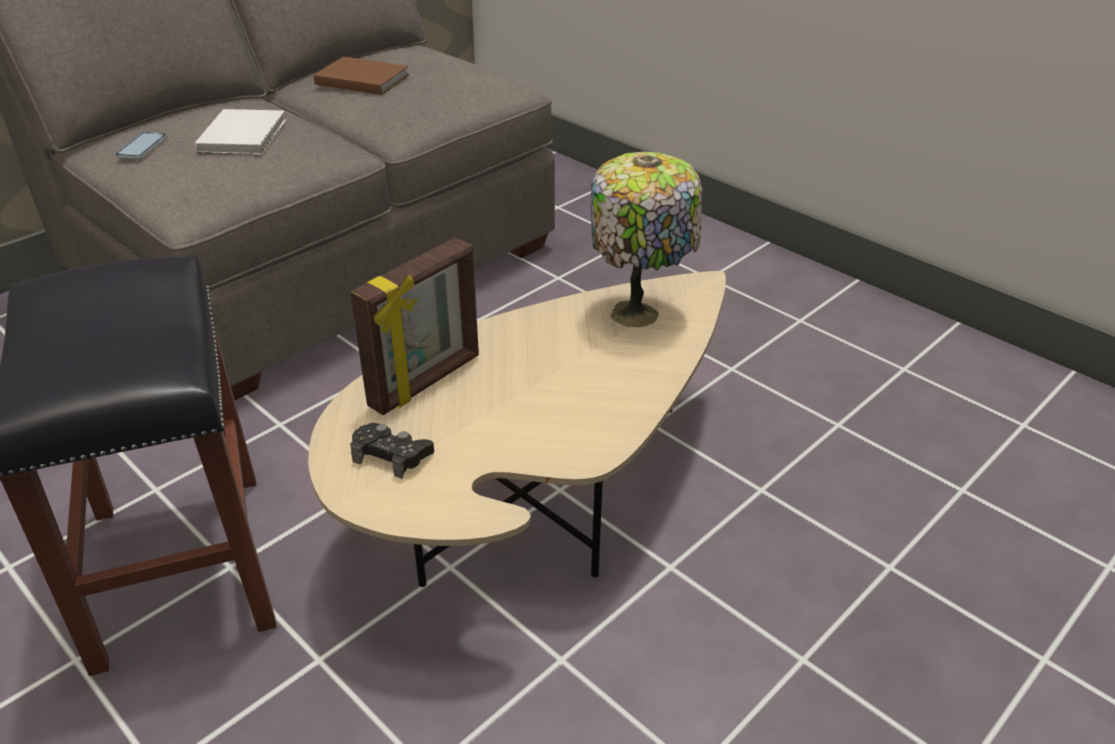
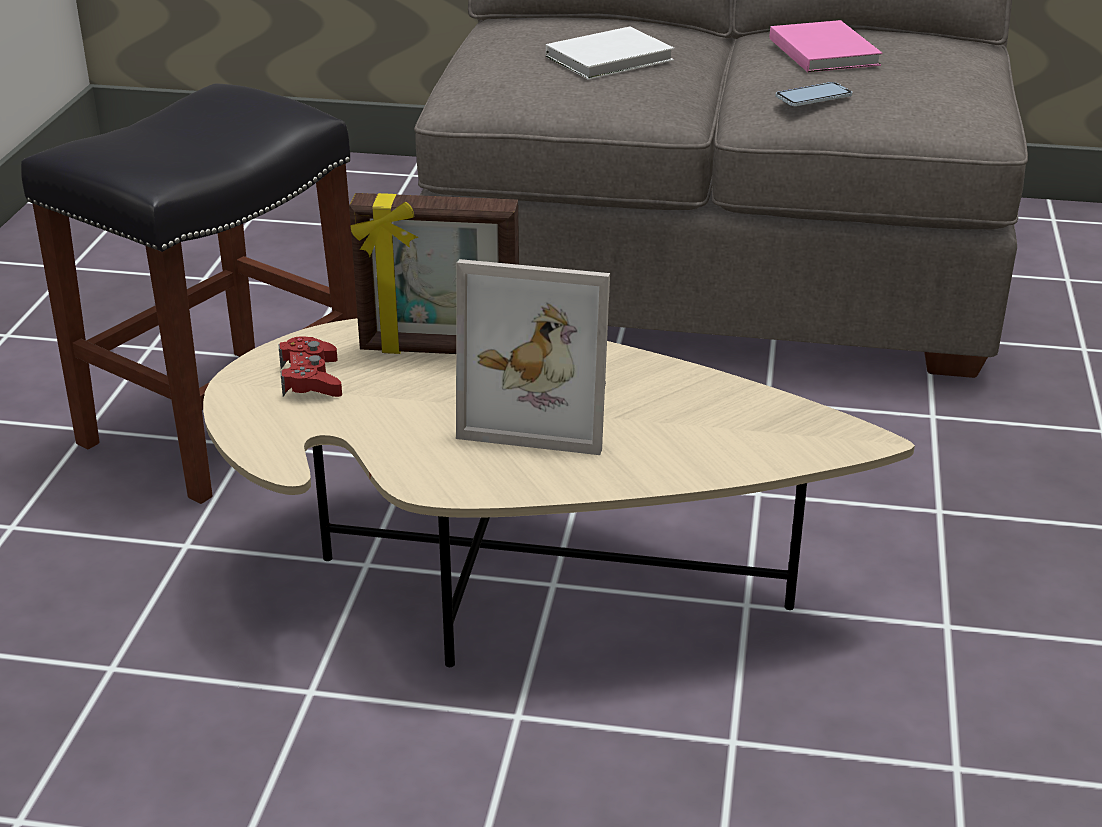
camera: 55 degrees right, 5 degrees down
phone [115,132,167,159] -> phone moved to [776,82,852,106]
brown book [313,57,409,95] -> pink book [770,20,882,72]
black game controller [350,423,434,479] -> red game controller [278,336,342,397]
table lamp [591,152,702,327] -> none
none -> picture frame [456,259,610,455]

